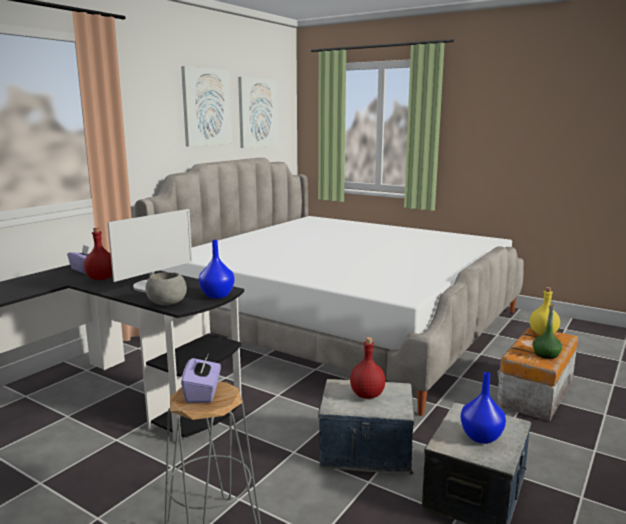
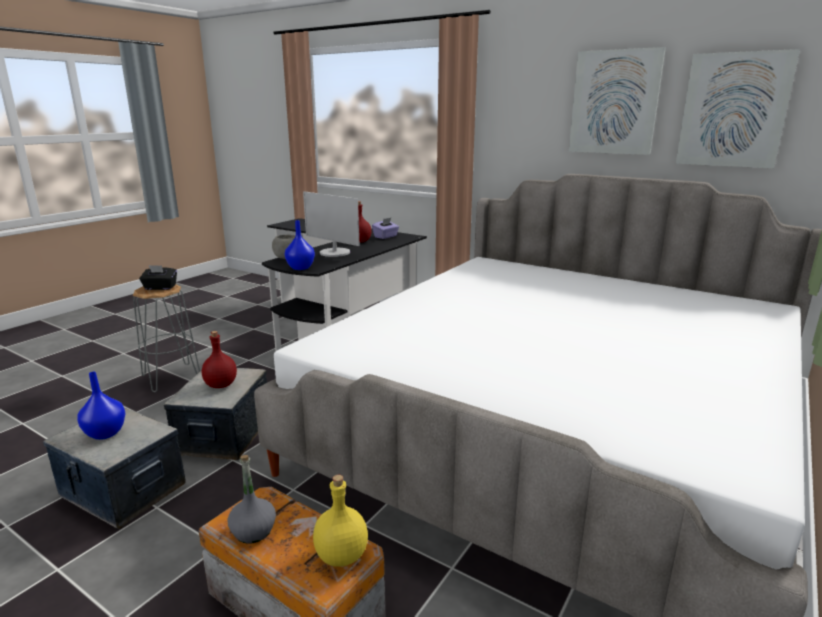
camera: 90 degrees right, 5 degrees up
purple tissue box [181,353,221,403] -> black tissue box [139,265,177,290]
green bottle [533,305,562,359] -> grey bottle [228,455,276,544]

